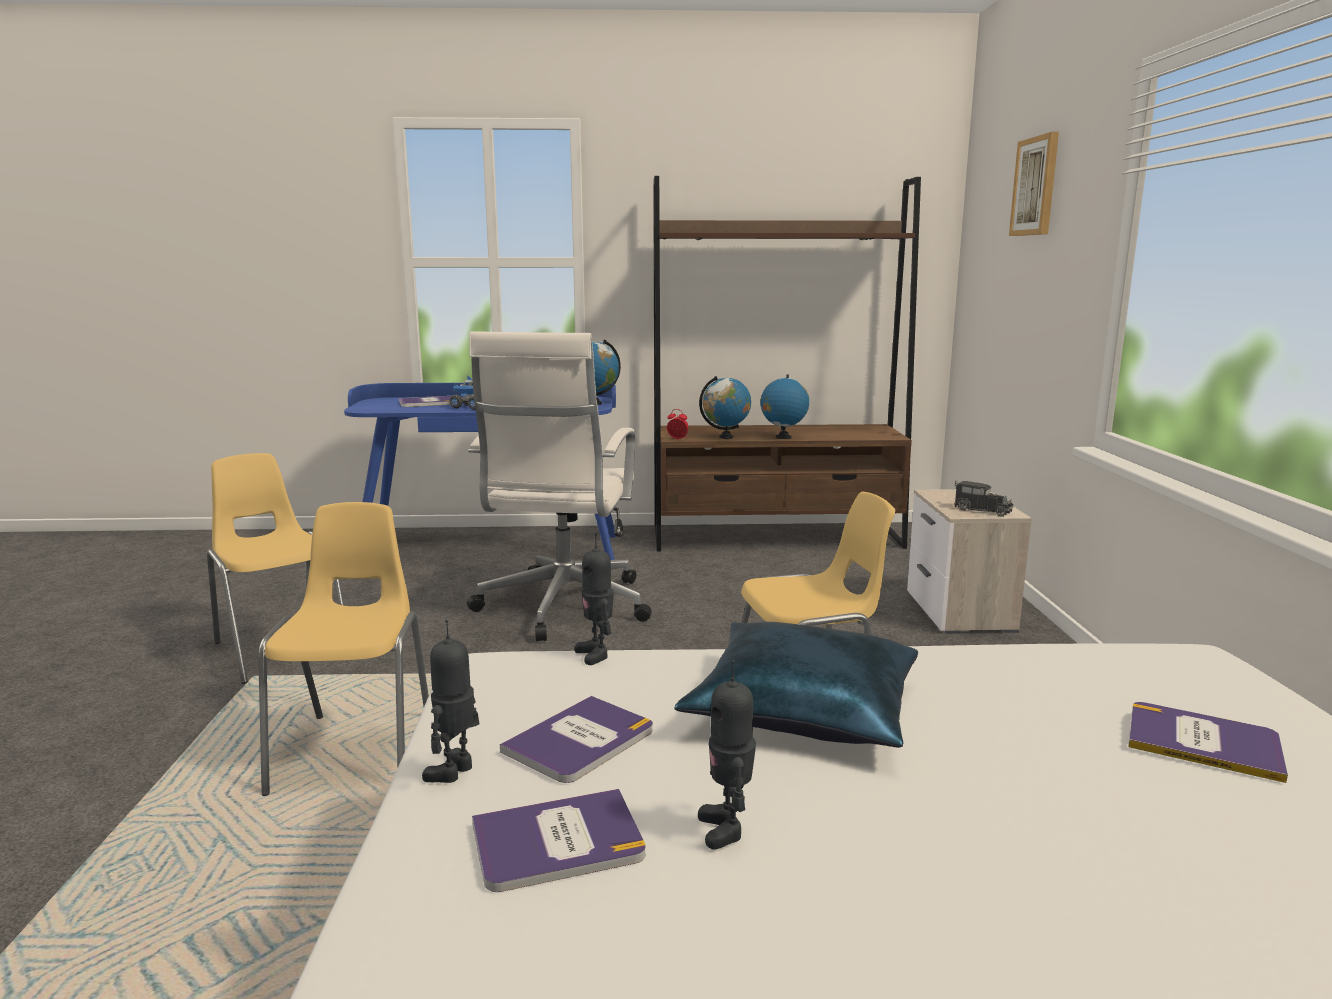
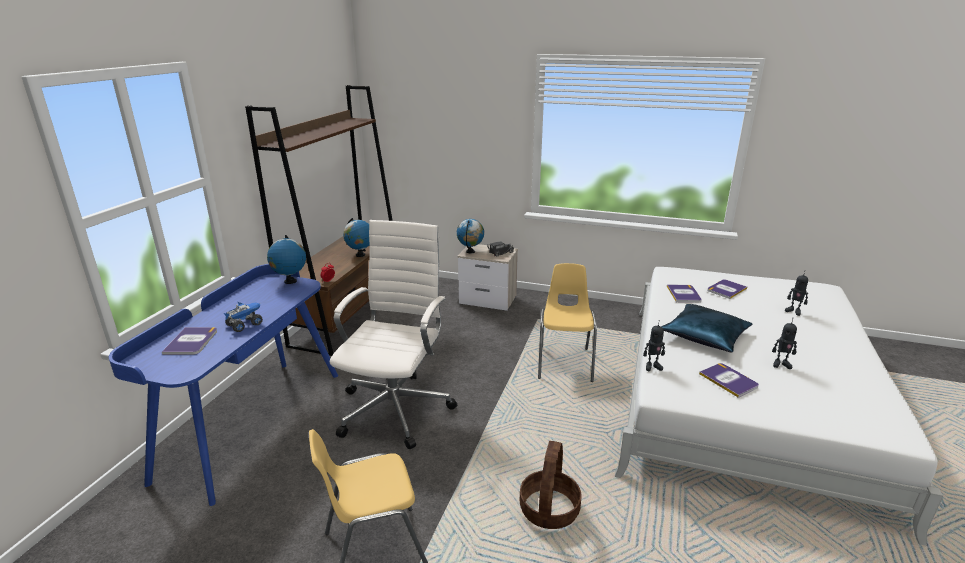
camera: 70 degrees left, 10 degrees up
yellow chair [258,502,429,796] -> basket [520,441,582,529]
toy robot [422,620,479,783] -> toy robot moved to [785,272,808,316]
white office chair [467,331,652,642] -> white office chair turned 105 degrees counterclockwise [330,220,457,449]
book [472,789,646,892] -> book moved to [667,284,702,302]
globe [699,376,751,439] -> globe moved to [457,219,484,253]
picture [1009,132,1059,236] -> none

